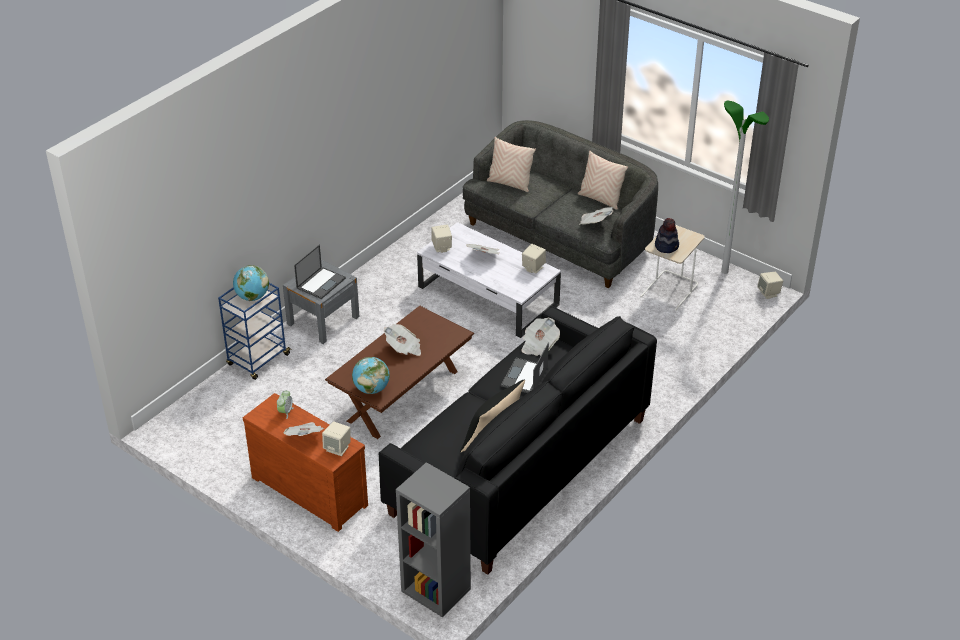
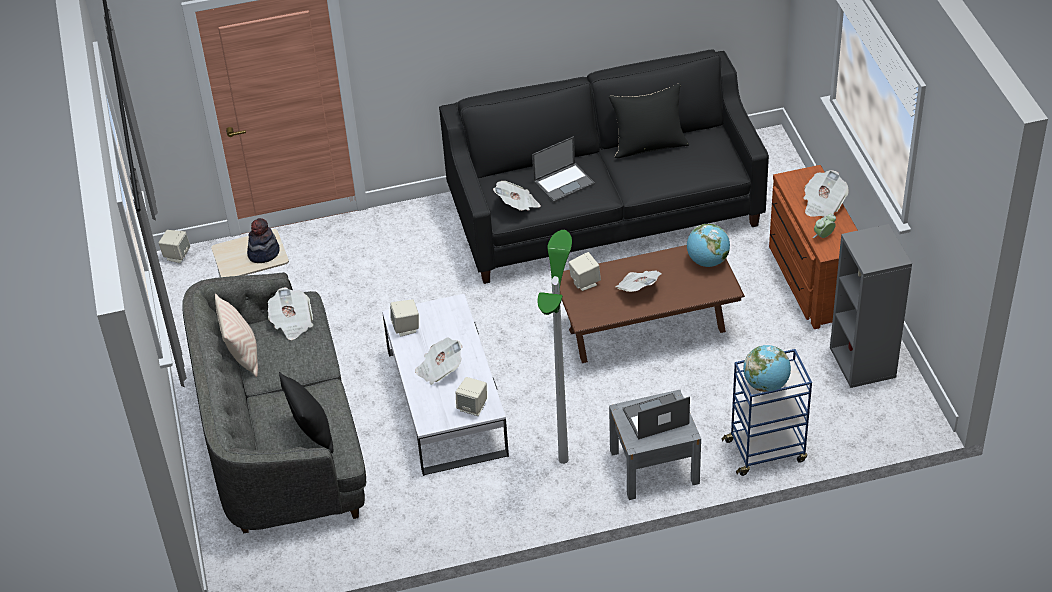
camera: 140 degrees left, 5 degrees up
beige speaker [322,421,351,456] -> beige speaker moved to [569,252,601,291]
grey bookcase [396,462,471,617] -> grey bookcase moved to [830,224,912,388]
beige pillow [487,137,536,192] -> black pillow [279,372,333,453]
floor lamp [721,101,769,274] -> floor lamp moved to [537,230,572,464]

